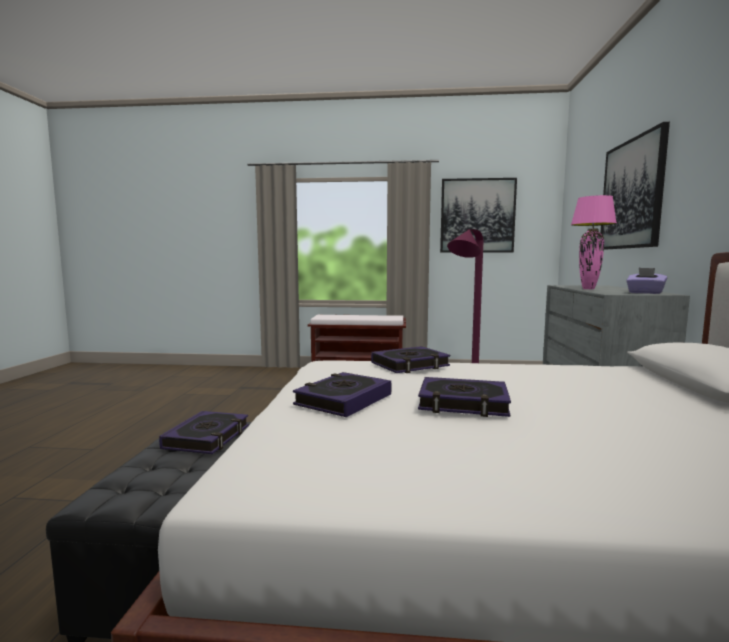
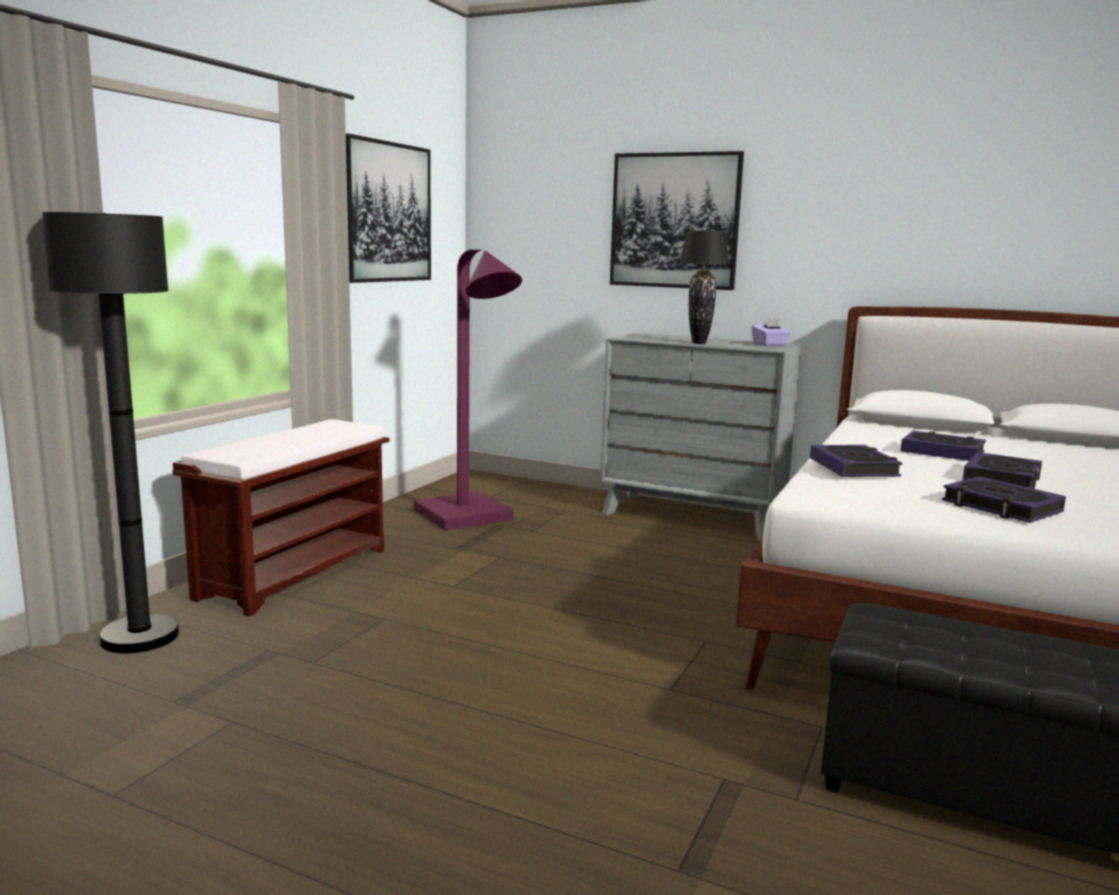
camera: 70 degrees left, 5 degrees up
book [159,411,249,454] -> book moved to [900,431,986,461]
pink table lamp [571,195,617,289] -> black table lamp [679,230,730,344]
none -> black floor lamp [42,212,179,654]

